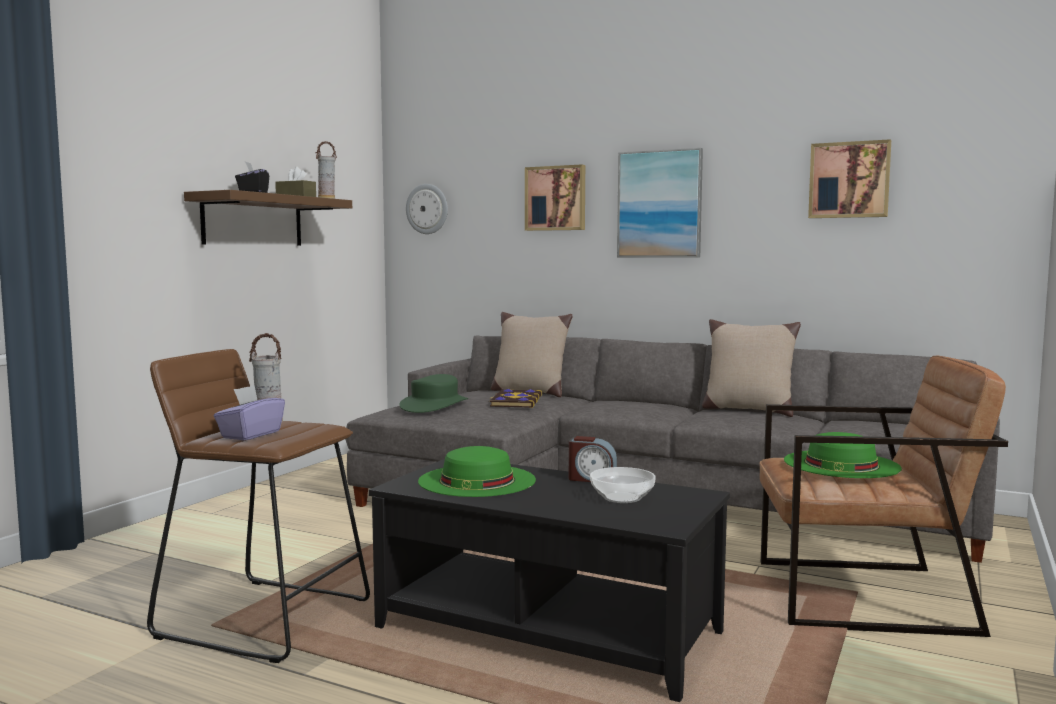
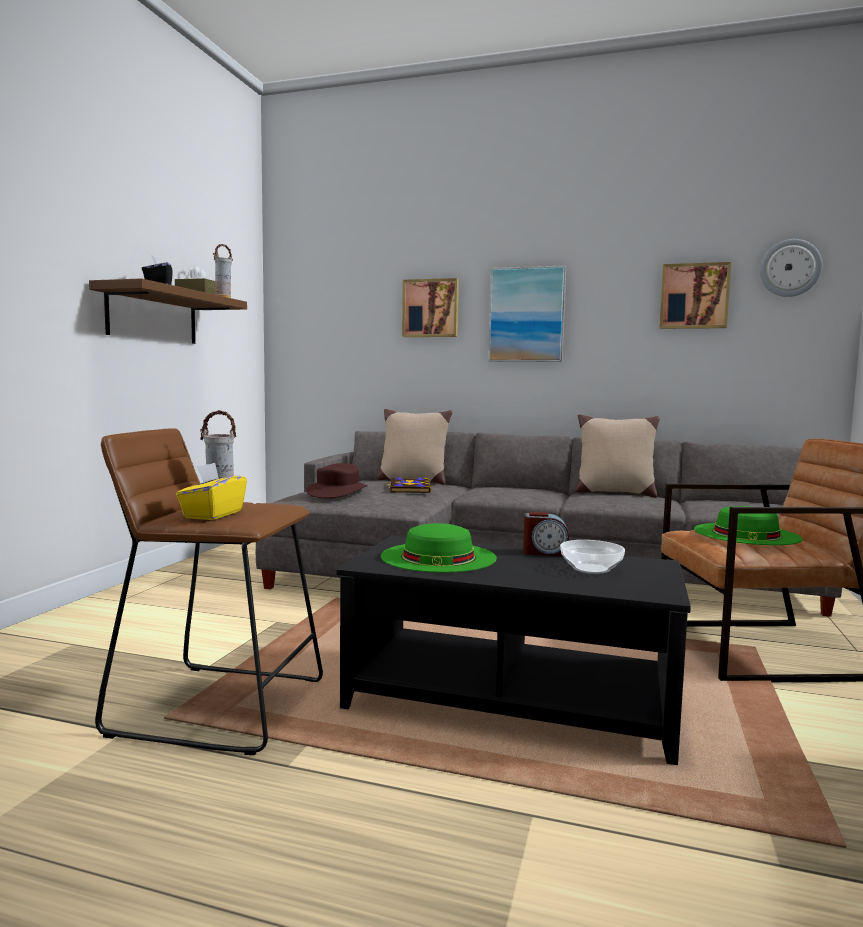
camera: 10 degrees left, 0 degrees up
purple tissue box [214,385,285,441] -> yellow tissue box [176,463,247,520]
green hat [399,374,468,413] -> brown hat [306,463,368,498]
wall clock [406,184,448,234] -> wall clock moved to [760,239,822,297]

